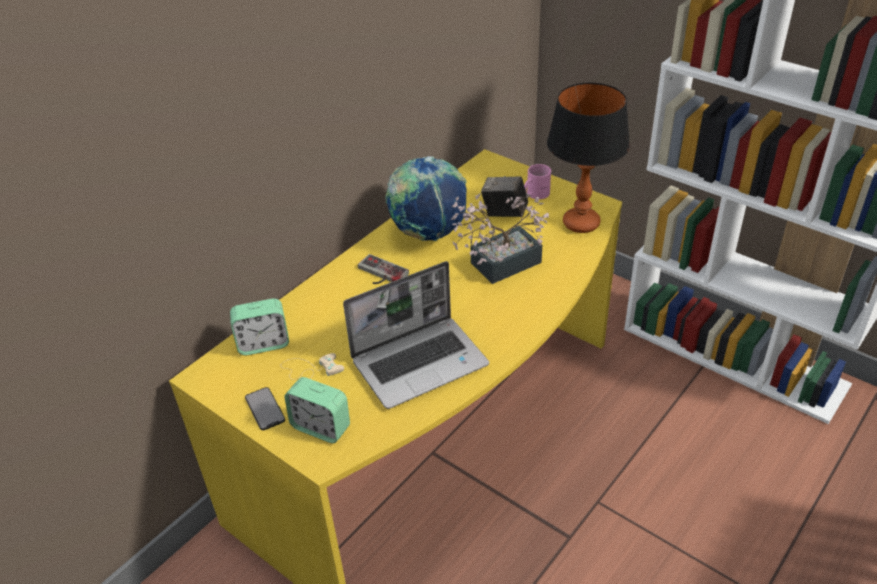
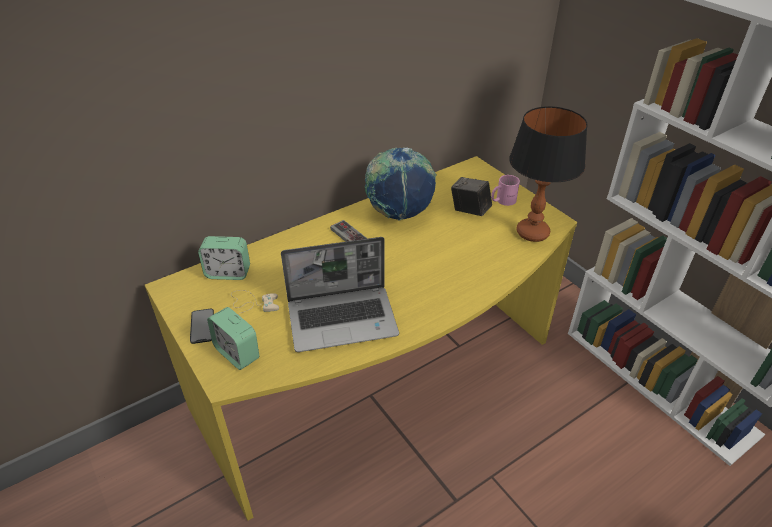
camera: 15 degrees right, 0 degrees up
potted plant [451,193,549,284] -> none

